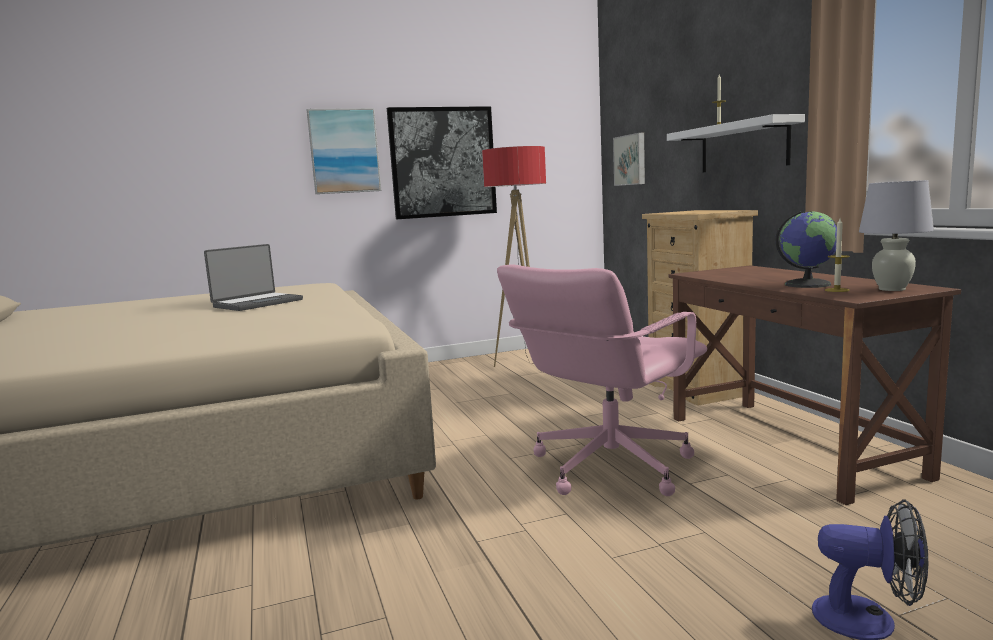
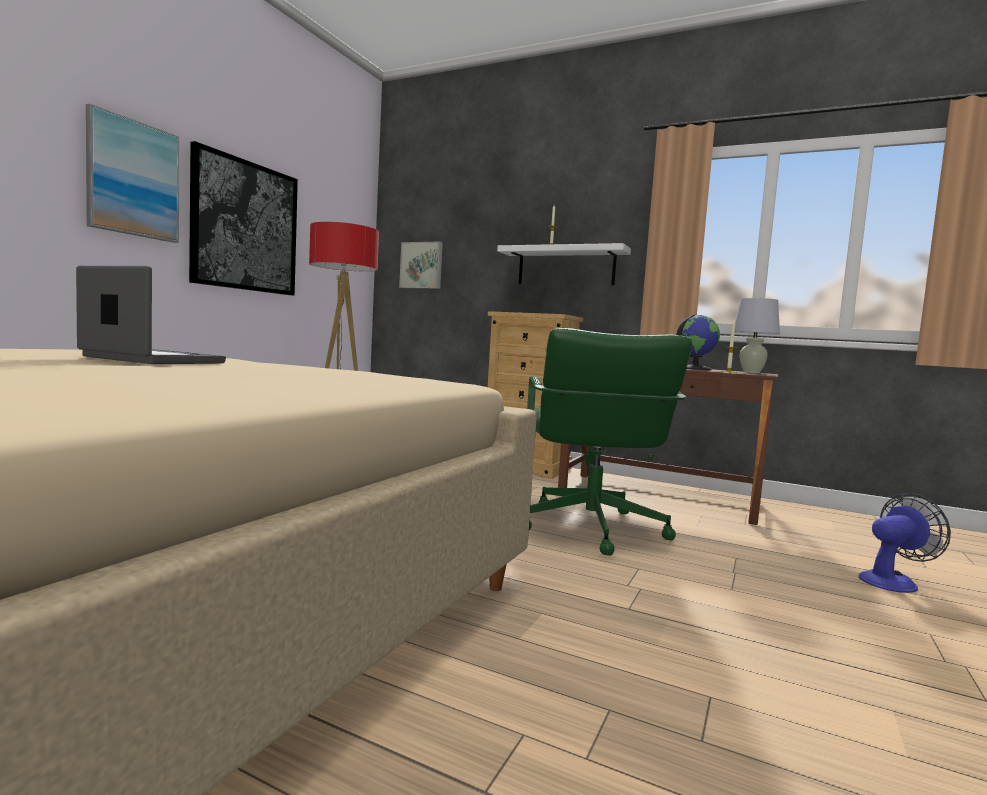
camera: 45 degrees left, 5 degrees down
laptop [204,244,303,311] -> laptop turned 60 degrees counterclockwise [76,266,226,364]
pink office chair [497,265,707,496] -> green office chair [527,328,692,556]

